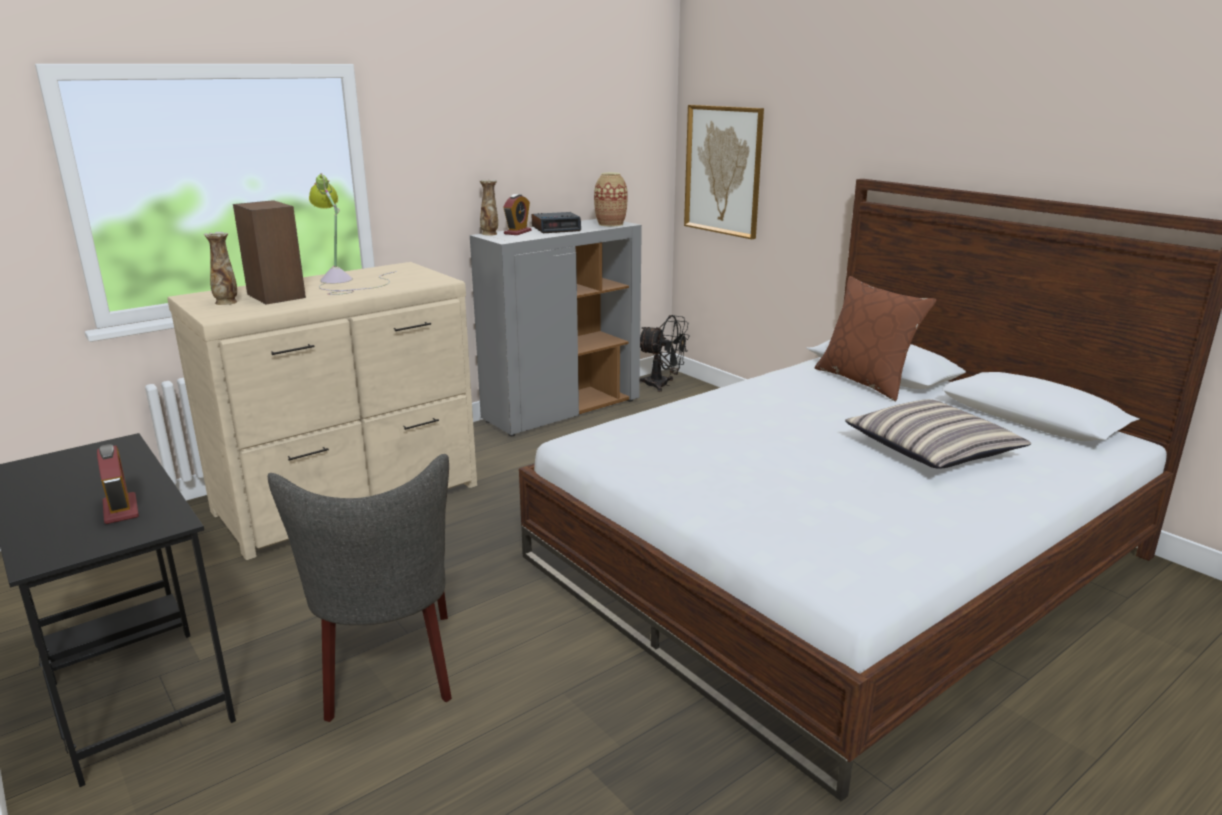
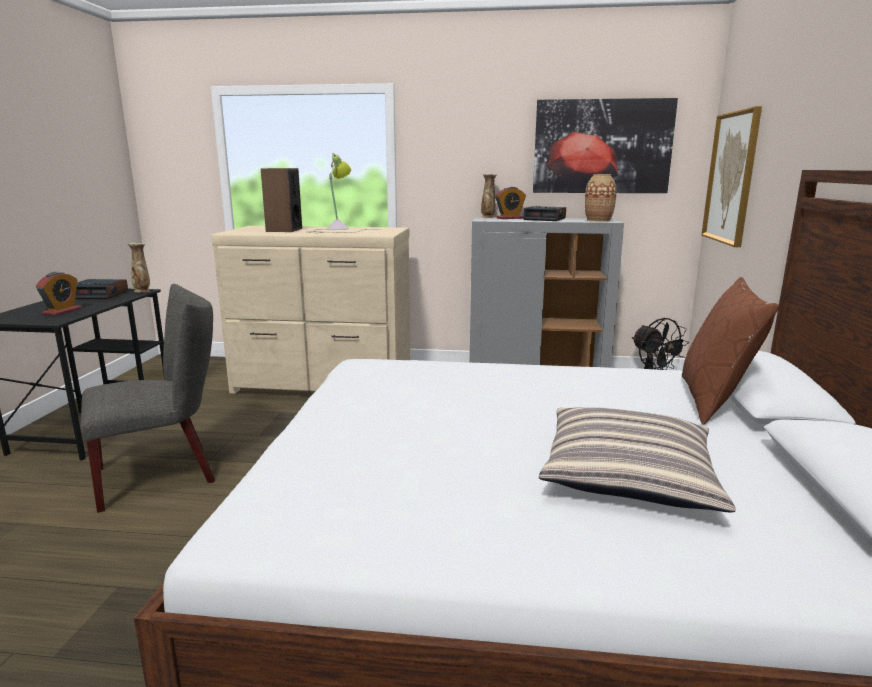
camera: 45 degrees right, 5 degrees down
vase [204,232,237,305] -> vase moved to [128,243,150,293]
grey chair [268,454,452,722] -> grey chair turned 150 degrees counterclockwise [81,284,215,513]
none -> alarm clock [75,279,128,299]
none -> picture [533,98,678,193]

